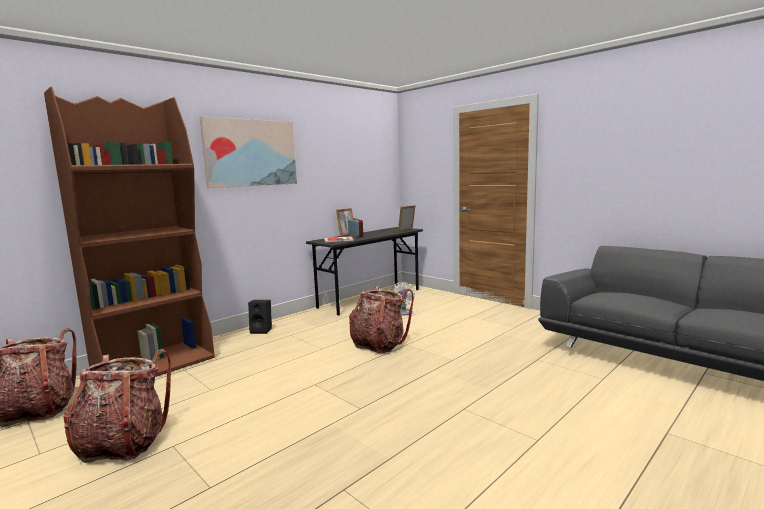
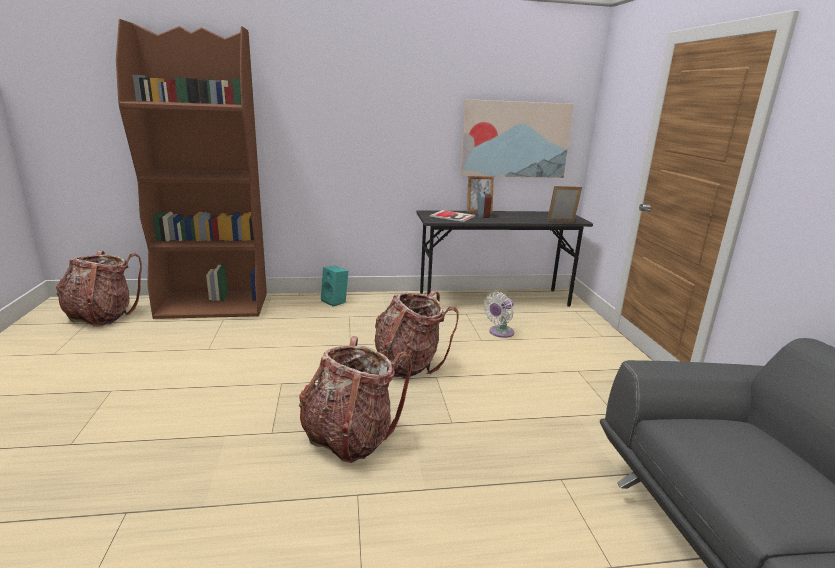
camera: 35 degrees right, 10 degrees up
backpack [63,349,171,463] -> backpack moved to [299,336,412,463]
picture [200,116,297,188] -> picture moved to [460,99,574,178]
black speaker [248,300,272,334] -> turquoise speaker [321,266,348,307]

